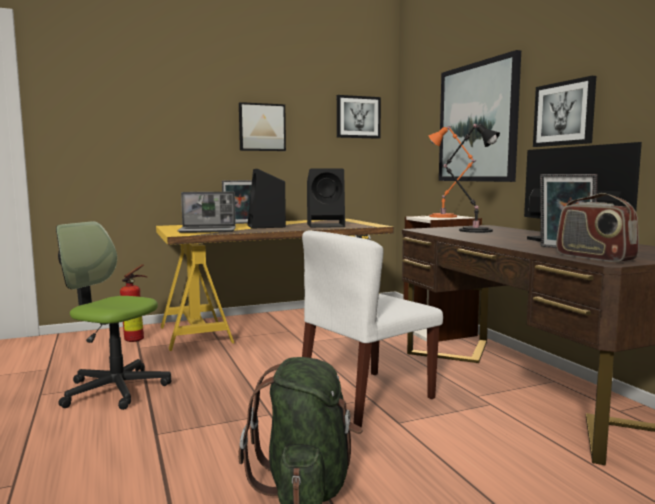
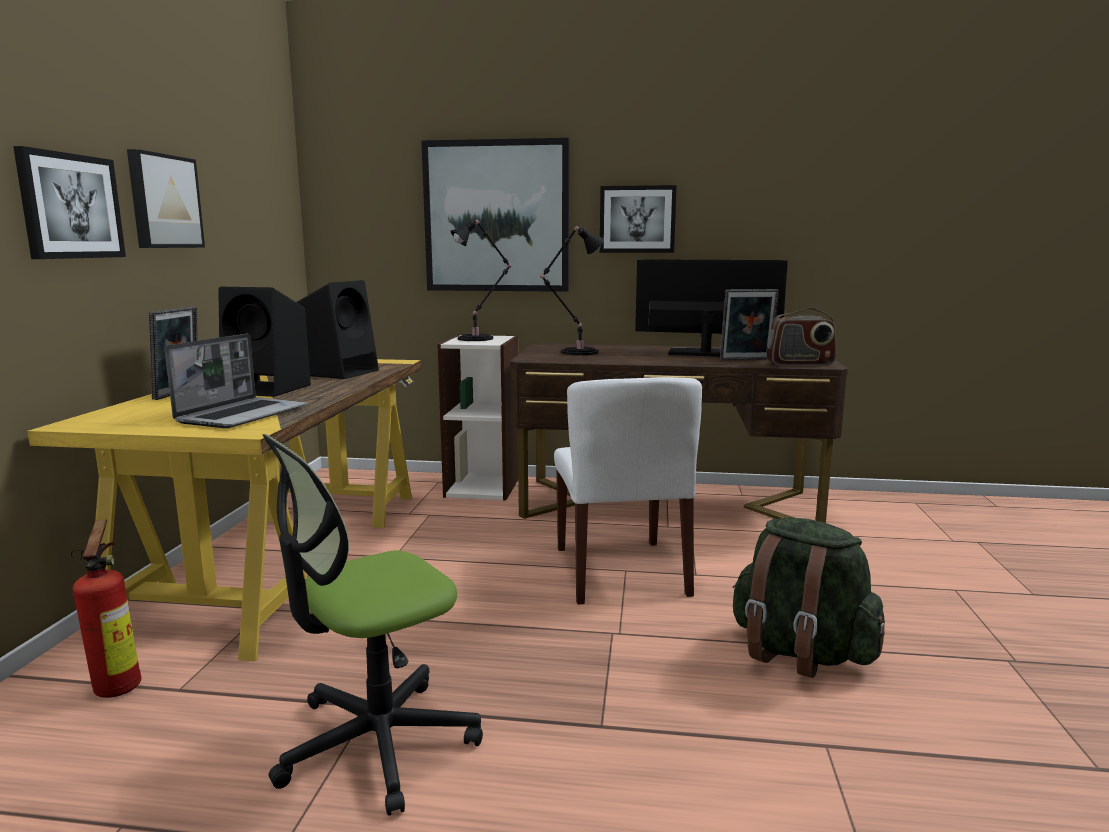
camera: 60 degrees left, 5 degrees up
picture [337,95,381,139] -> picture moved to [13,146,126,259]
orange table lamp [429,126,475,218] -> black table lamp [450,220,512,341]

